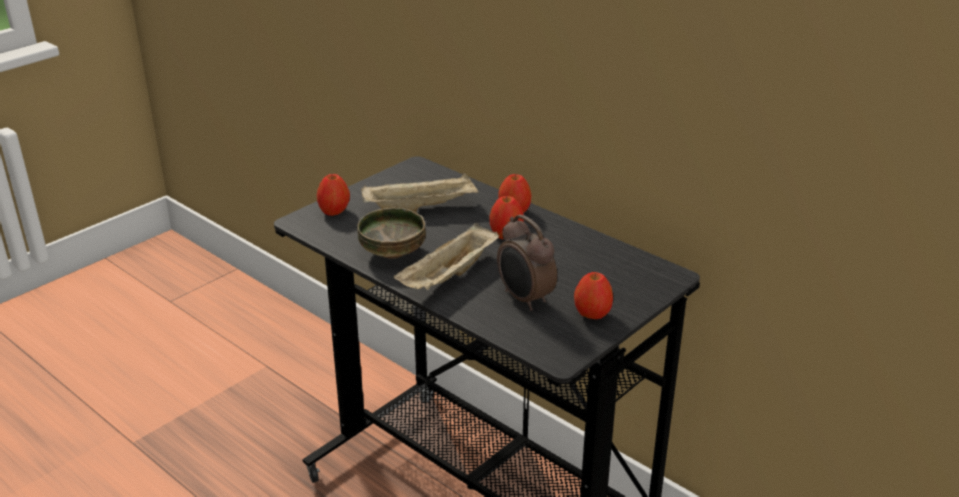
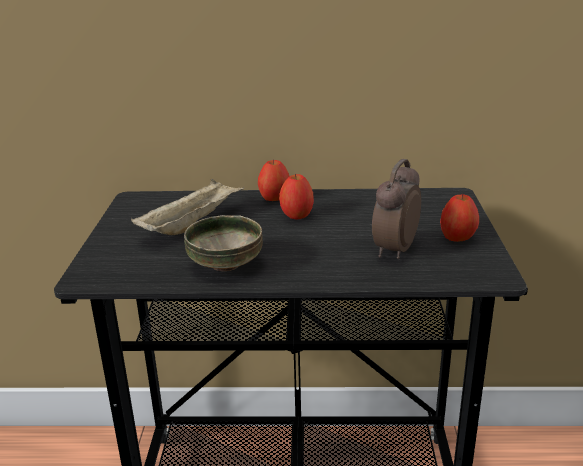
camera: 40 degrees left, 5 degrees down
apple [317,174,350,216] -> none
beige tray [394,223,499,290] -> none
alarm clock [497,214,557,311] -> alarm clock turned 105 degrees clockwise [372,159,421,259]

